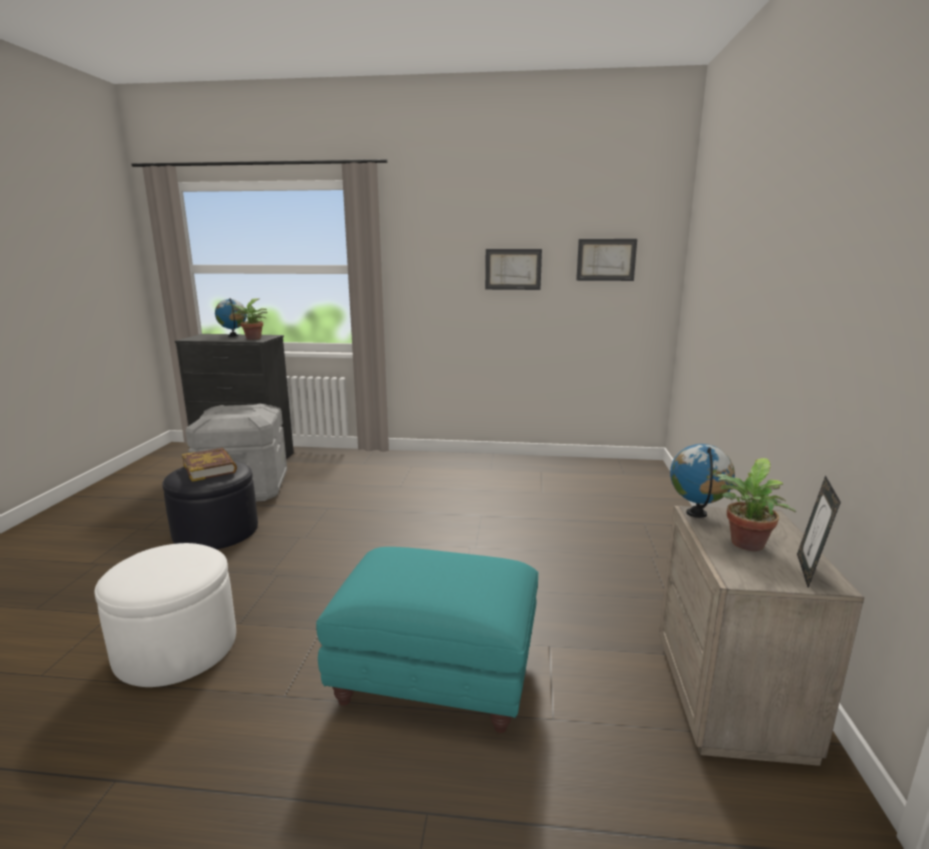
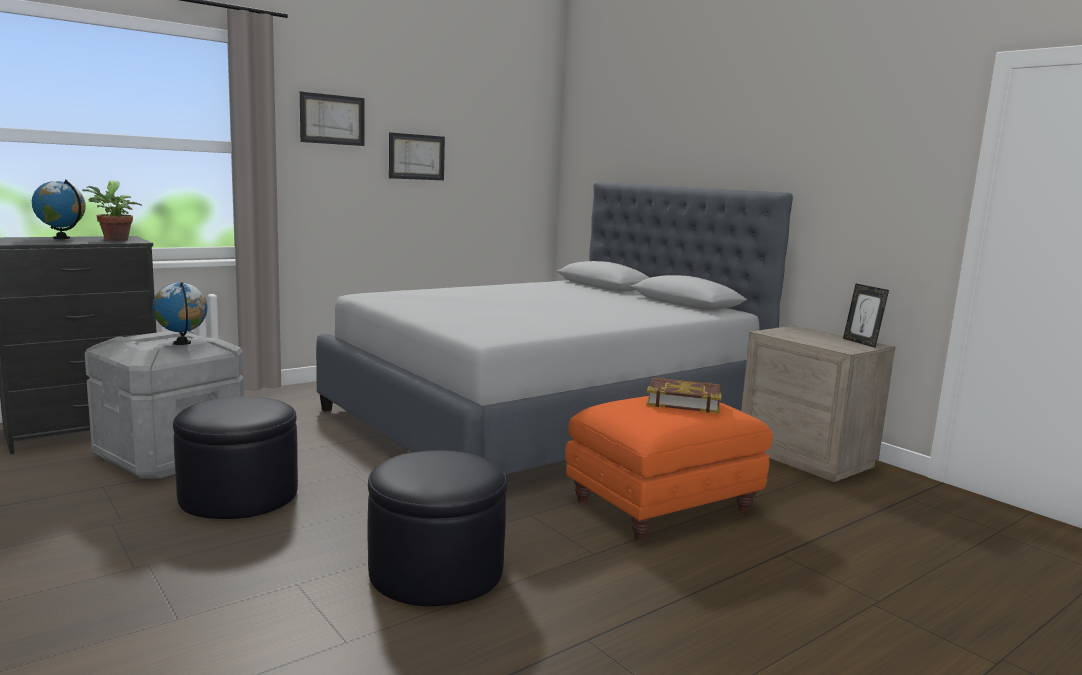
camera: 45 degrees left, 5 degrees down
white ottoman [95,543,236,687] -> black ottoman [368,450,507,606]
book [182,448,237,482] -> book moved to [646,377,721,414]
turquoise ottoman [316,547,538,733] -> orange ottoman [565,396,773,540]
picture [576,239,637,281] -> picture moved to [300,92,364,146]
globe [670,444,735,518] -> globe moved to [152,282,208,345]
potted plant [714,458,796,551] -> none
none -> grey bed [316,181,793,474]

